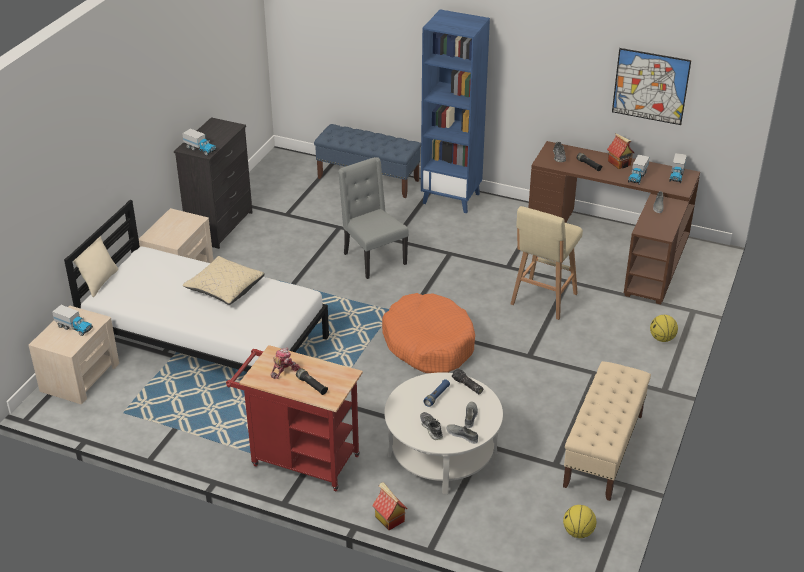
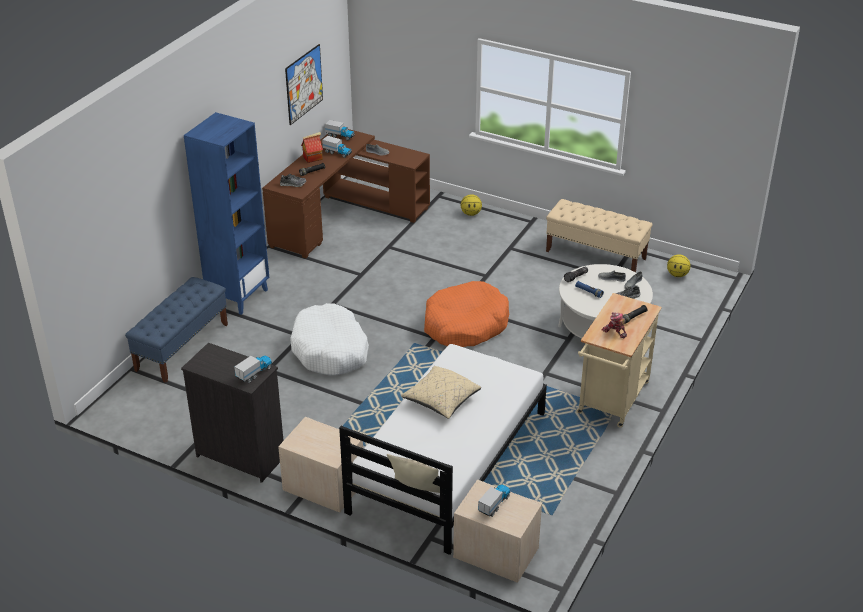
camera: 85 degrees left, 0 degrees up
red cart [226,345,363,491] -> beige cart [576,293,662,427]
grey chair [338,157,409,279] -> white dog bed [290,303,369,376]
toy house [372,482,408,530] -> none
beige stool [511,206,583,320] -> none

